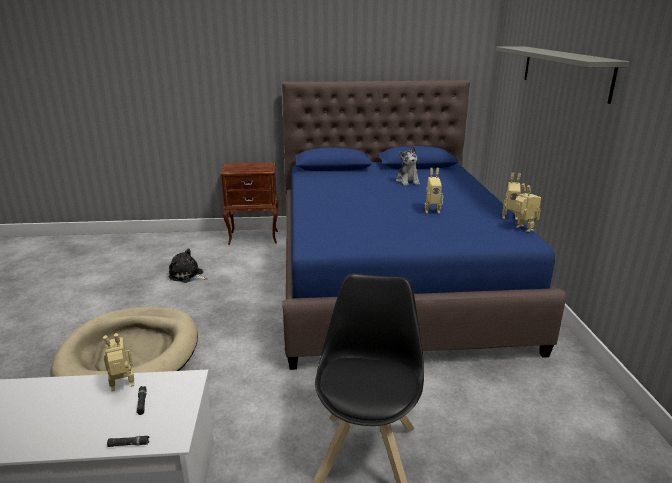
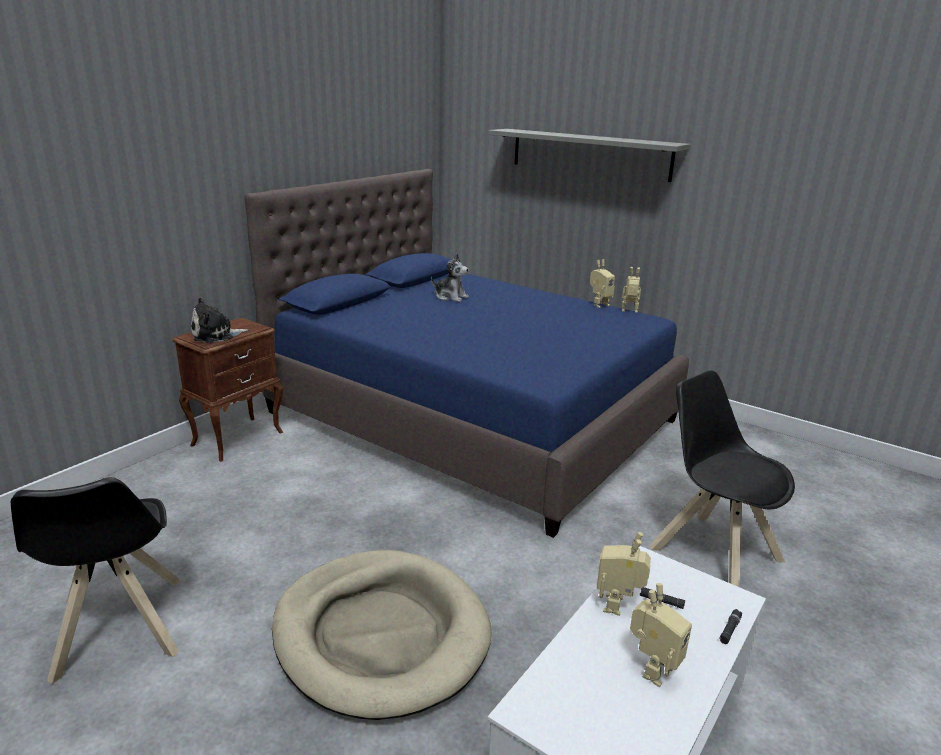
camera: 50 degrees left, 0 degrees up
plush toy [169,249,208,283] -> plush toy moved to [191,297,249,343]
toy robot [425,168,443,213] -> toy robot moved to [630,583,692,687]
none -> black chair [11,477,181,684]

